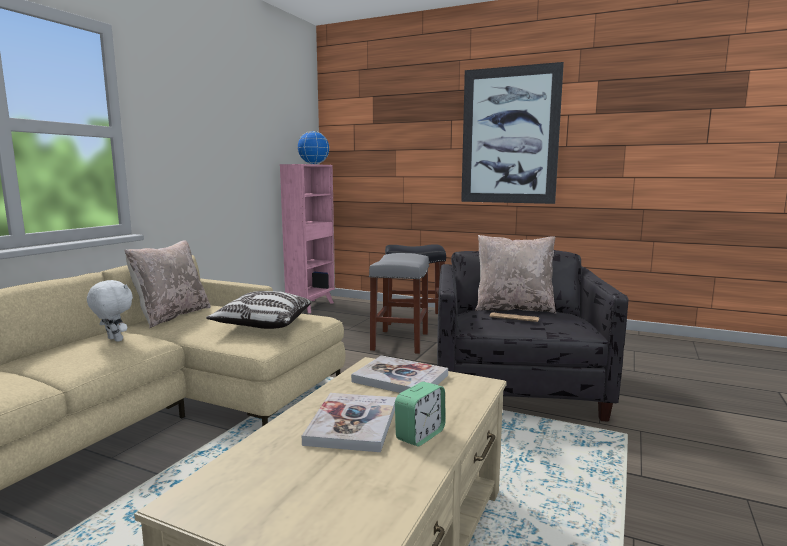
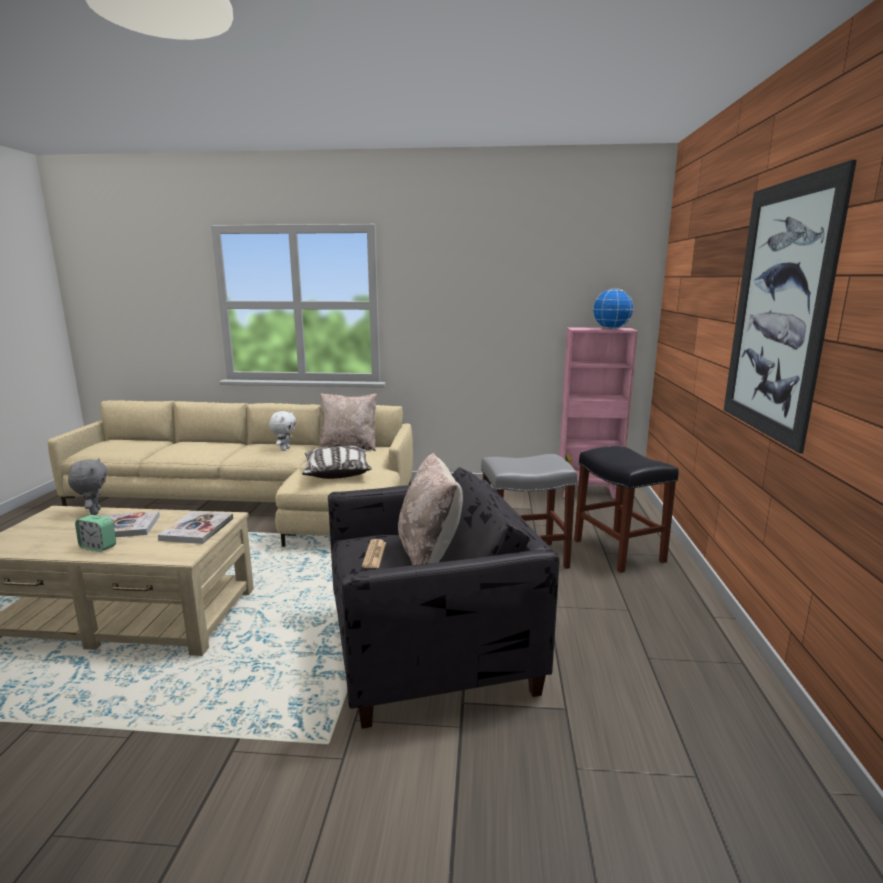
camera: 70 degrees right, 5 degrees up
none -> grey plush toy [68,458,107,515]

